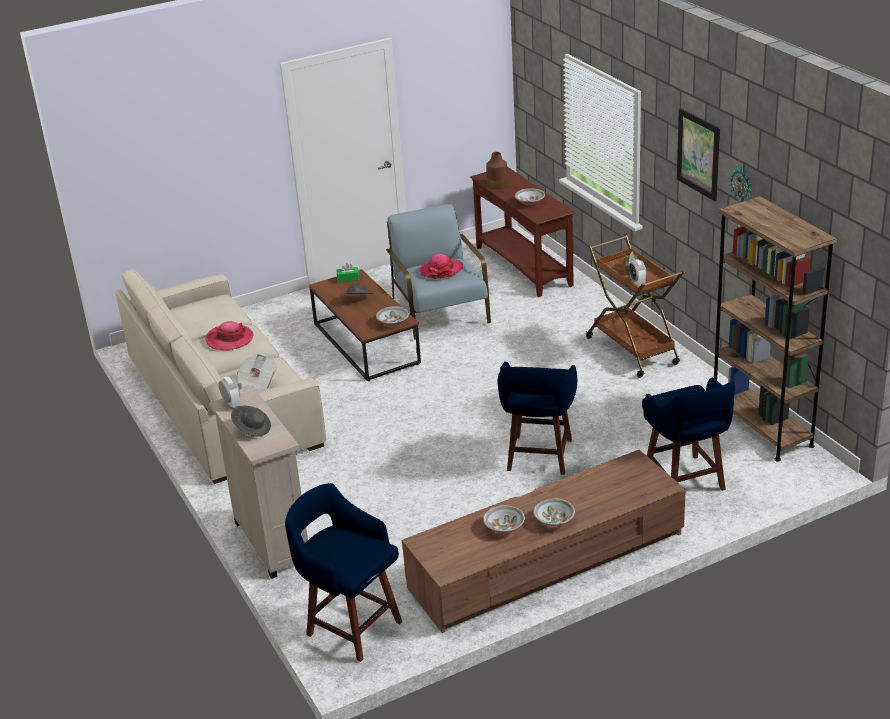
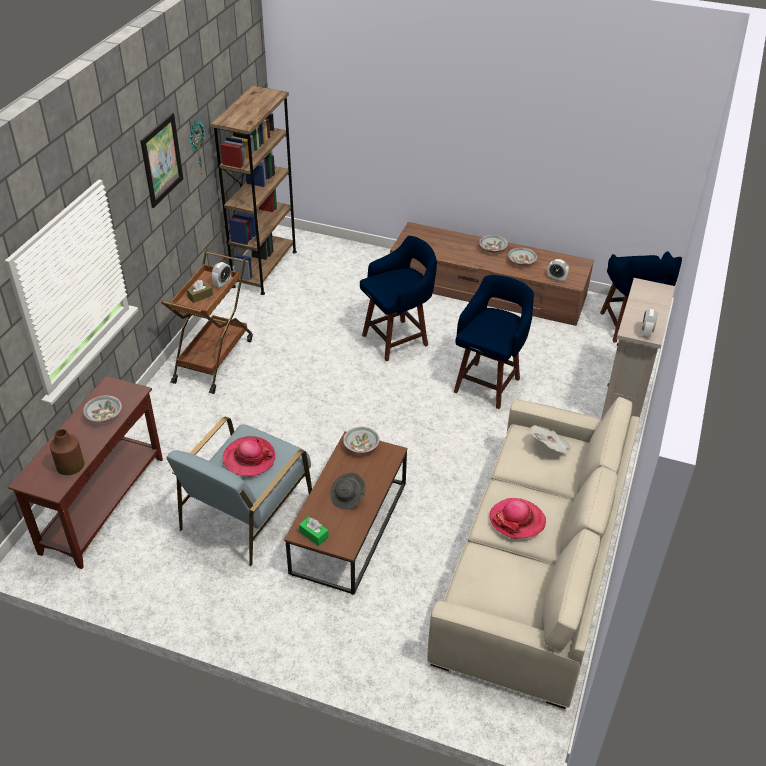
camera: 135 degrees left, 10 degrees up
grey hat [231,406,271,437] -> none
blue stool [642,378,735,491] -> blue stool moved to [454,275,534,409]
none -> alarm clock [547,259,569,282]

